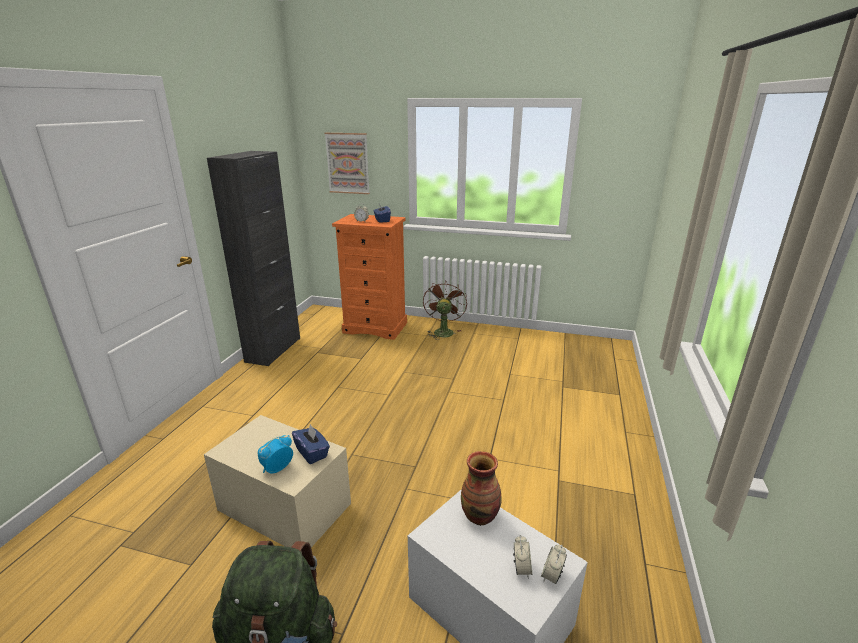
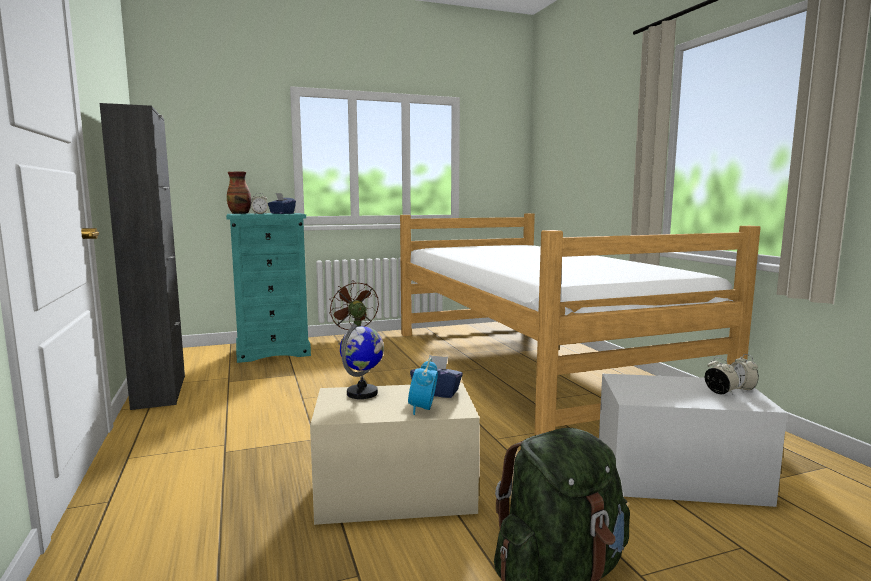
camera: 35 degrees left, 15 degrees down
picture [324,133,370,194] -> none
orange dresser [332,214,407,340] -> turquoise dresser [226,213,311,363]
vase [461,451,502,526] -> vase moved to [227,171,252,214]
none -> globe [340,323,384,399]
none -> bed [400,213,761,436]

